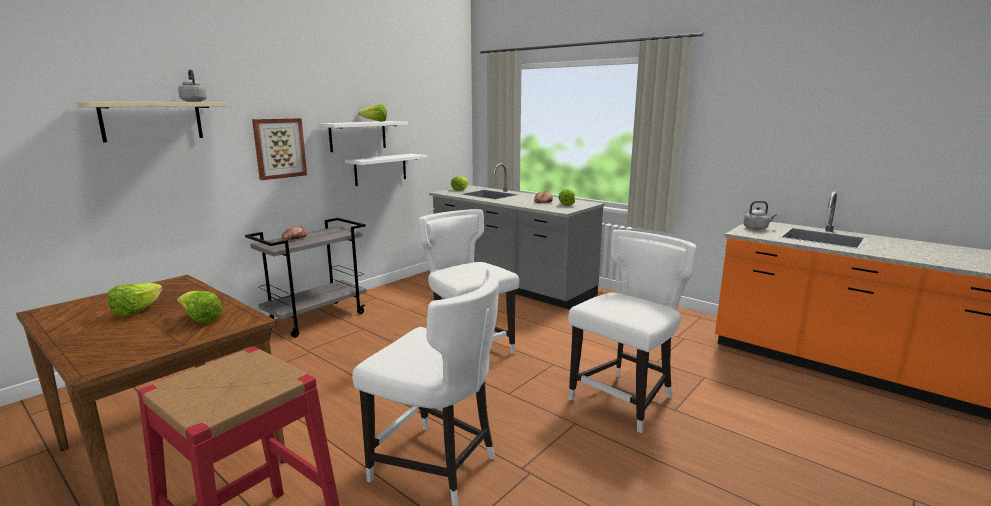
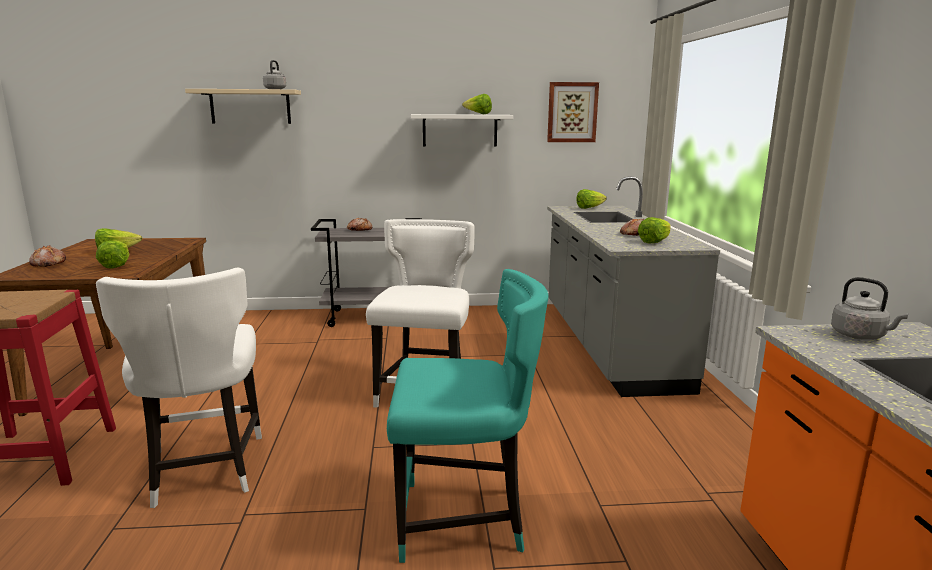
camera: 45 degrees right, 0 degrees up
picture [252,118,307,180] -> picture moved to [547,82,599,142]
white shelf [345,154,428,186] -> none
white chair [568,230,697,433] -> turquoise chair [387,269,549,563]
none -> bread [29,245,66,267]

